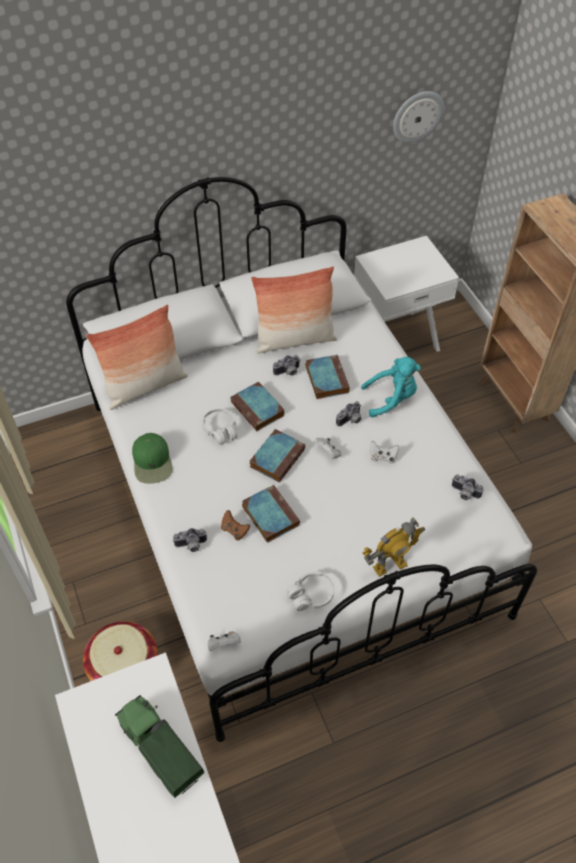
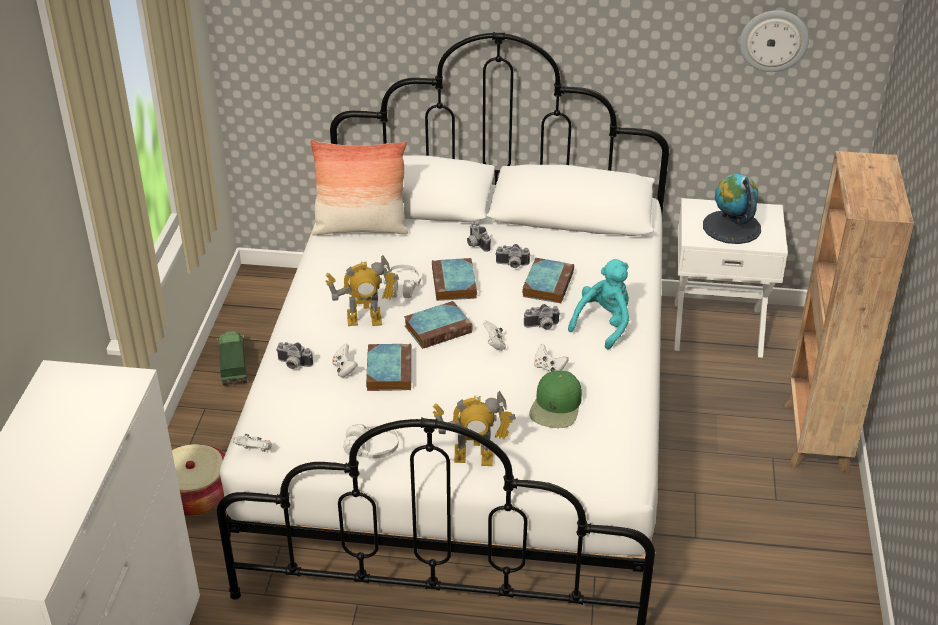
camera: 30 degrees right, 15 degrees down
toy truck [115,695,204,798] -> toy truck moved to [216,331,247,385]
green cap [132,433,173,484] -> green cap moved to [529,370,582,428]
brown game controller [221,510,250,540] -> white game controller [332,344,358,377]
pillow [251,266,337,354] -> none
turquoise plush toy [361,357,421,417] -> turquoise plush toy turned 75 degrees counterclockwise [568,259,629,349]
camera [452,475,484,500] -> camera moved to [467,222,491,252]
none -> toy robot [325,255,399,326]
none -> globe [703,174,761,244]

